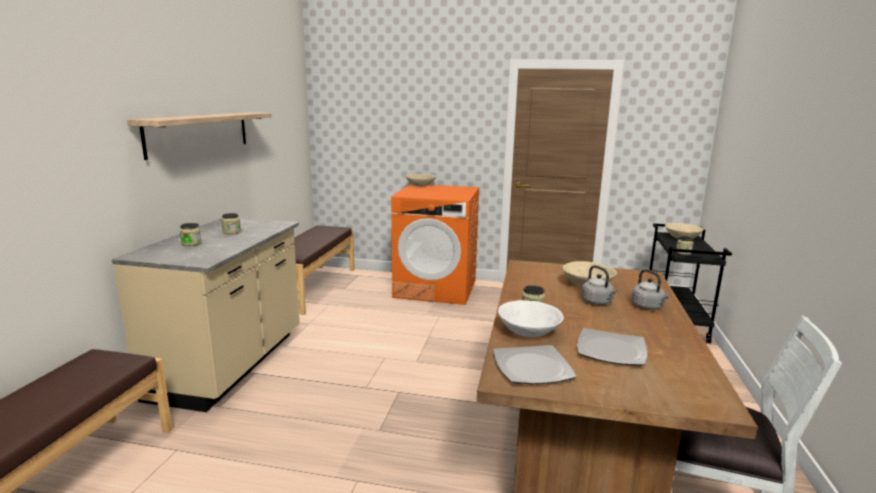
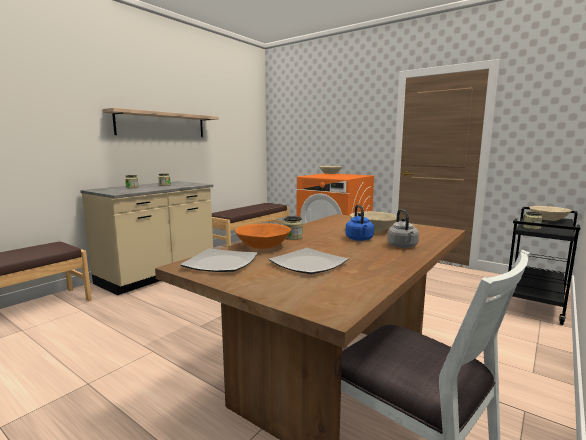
camera: 25 degrees right, 5 degrees down
white bowl [498,300,564,337] -> orange bowl [235,223,291,249]
grey kettle [582,265,618,305] -> blue kettle [346,205,374,241]

